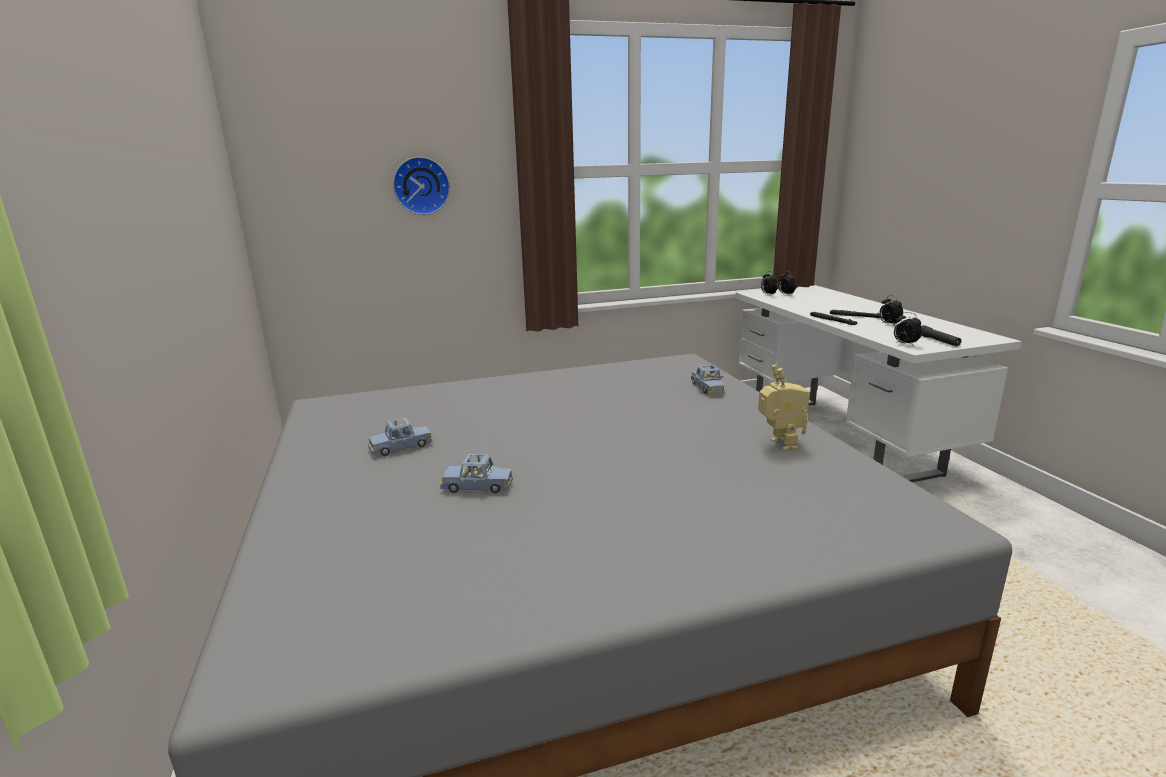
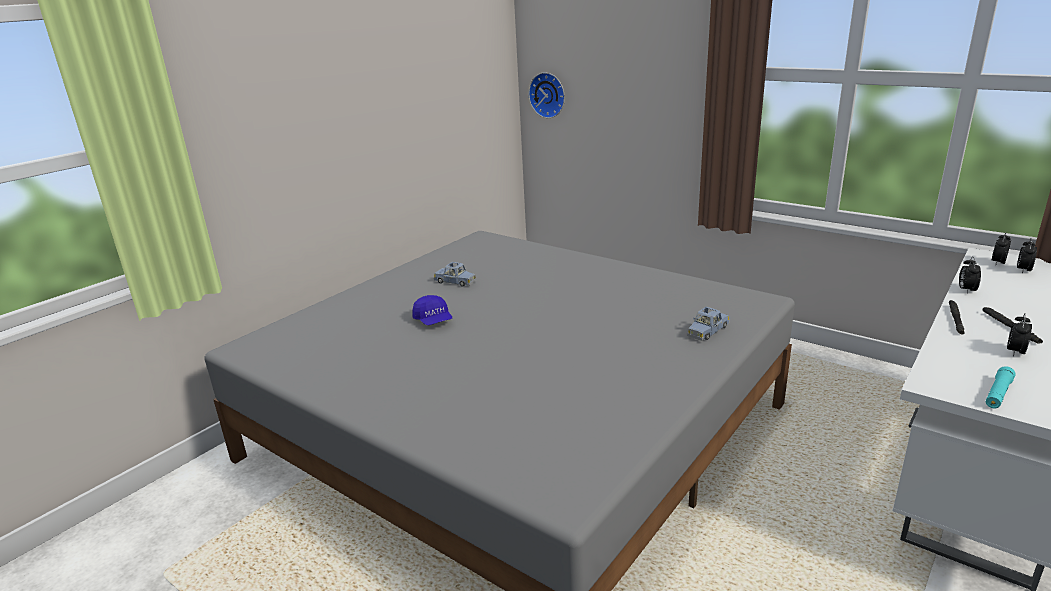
camera: 55 degrees right, 5 degrees up
wall clock [393,157,450,215] -> wall clock moved to [528,72,565,118]
blue toy car [440,454,513,493] -> blue cap [412,295,452,325]
toy robot [758,365,810,451] -> none
alarm clock [894,312,922,346] -> alarm clock moved to [959,256,981,294]
black flashlight [921,325,961,346] -> turquoise flashlight [986,366,1016,409]

